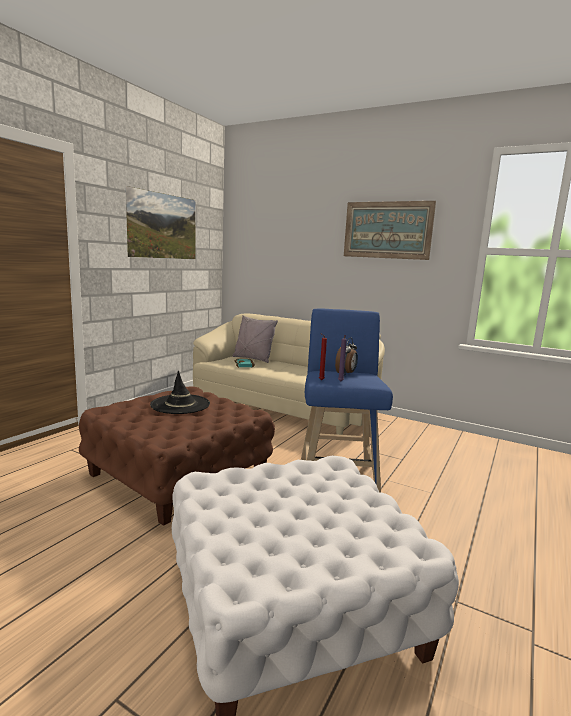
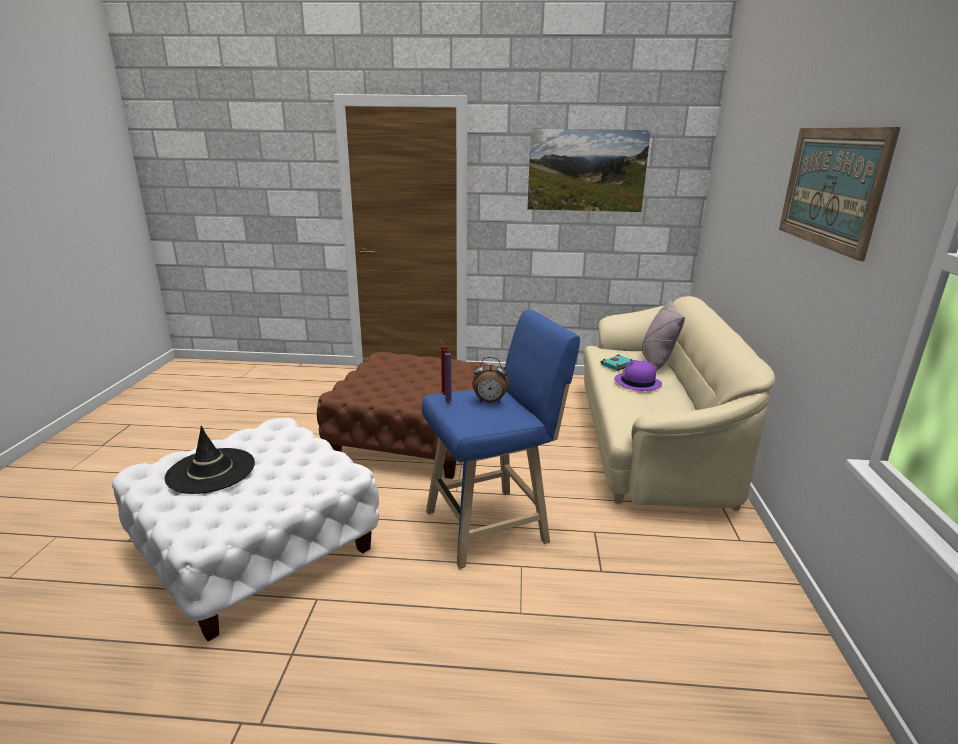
camera: 65 degrees right, 10 degrees up
black hat [150,371,210,414] -> black hat moved to [165,426,255,494]
none -> purple hat [614,360,662,391]

